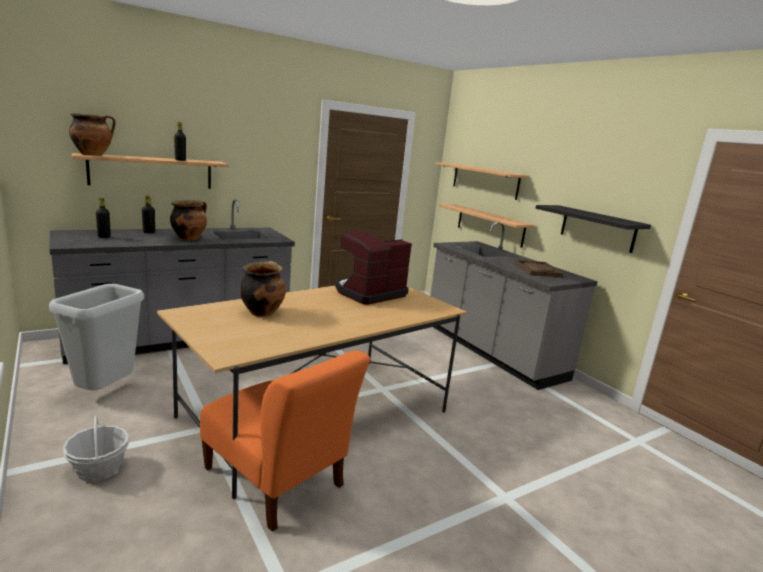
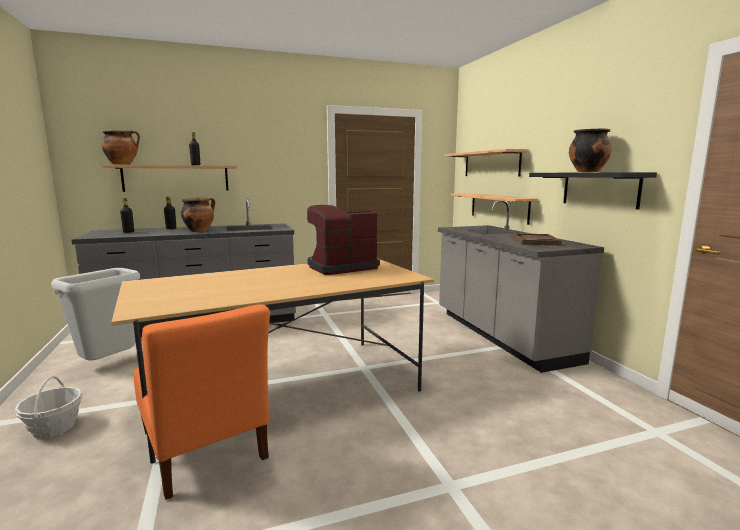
camera: 15 degrees right, 5 degrees down
cooking pot [239,261,286,317] -> cooking pot moved to [569,128,612,172]

